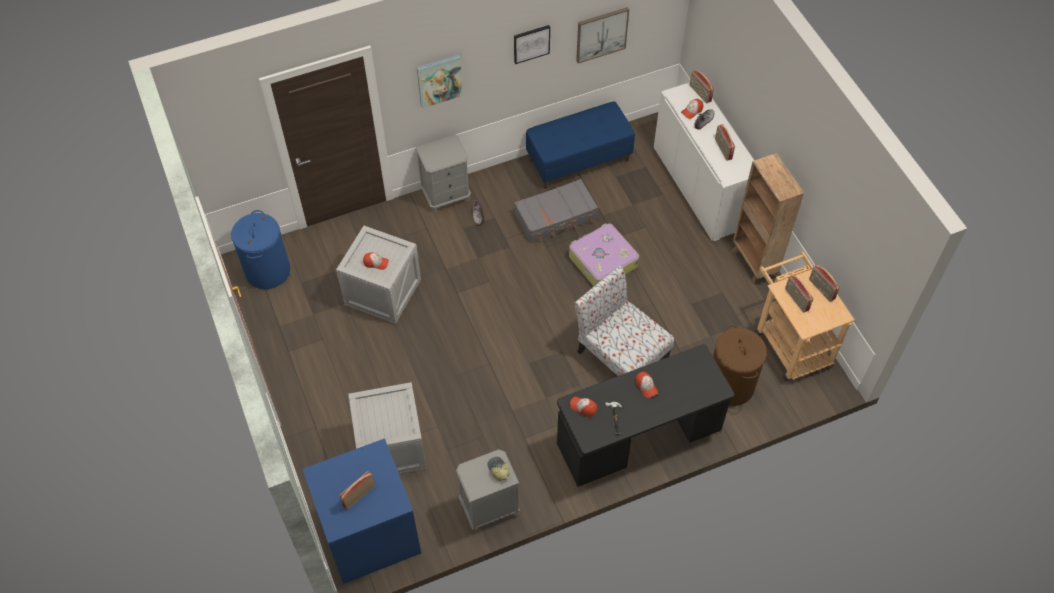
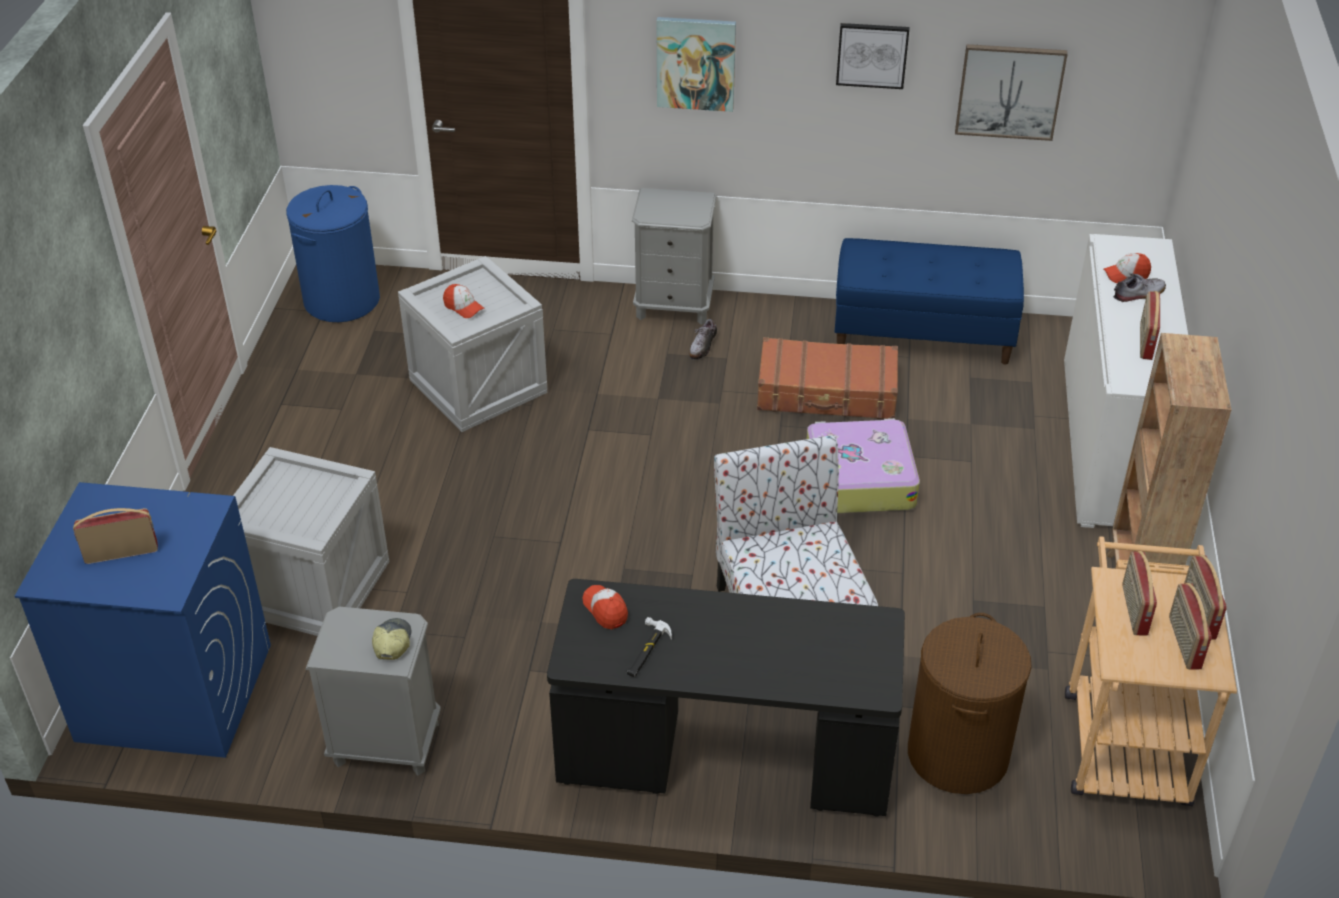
camera: 30 degrees right, 15 degrees down
grey suitcase [514,179,598,243] -> brown suitcase [757,337,898,419]
cap [635,372,658,398] -> none
radio [690,70,714,103] -> radio moved to [1169,583,1212,670]

